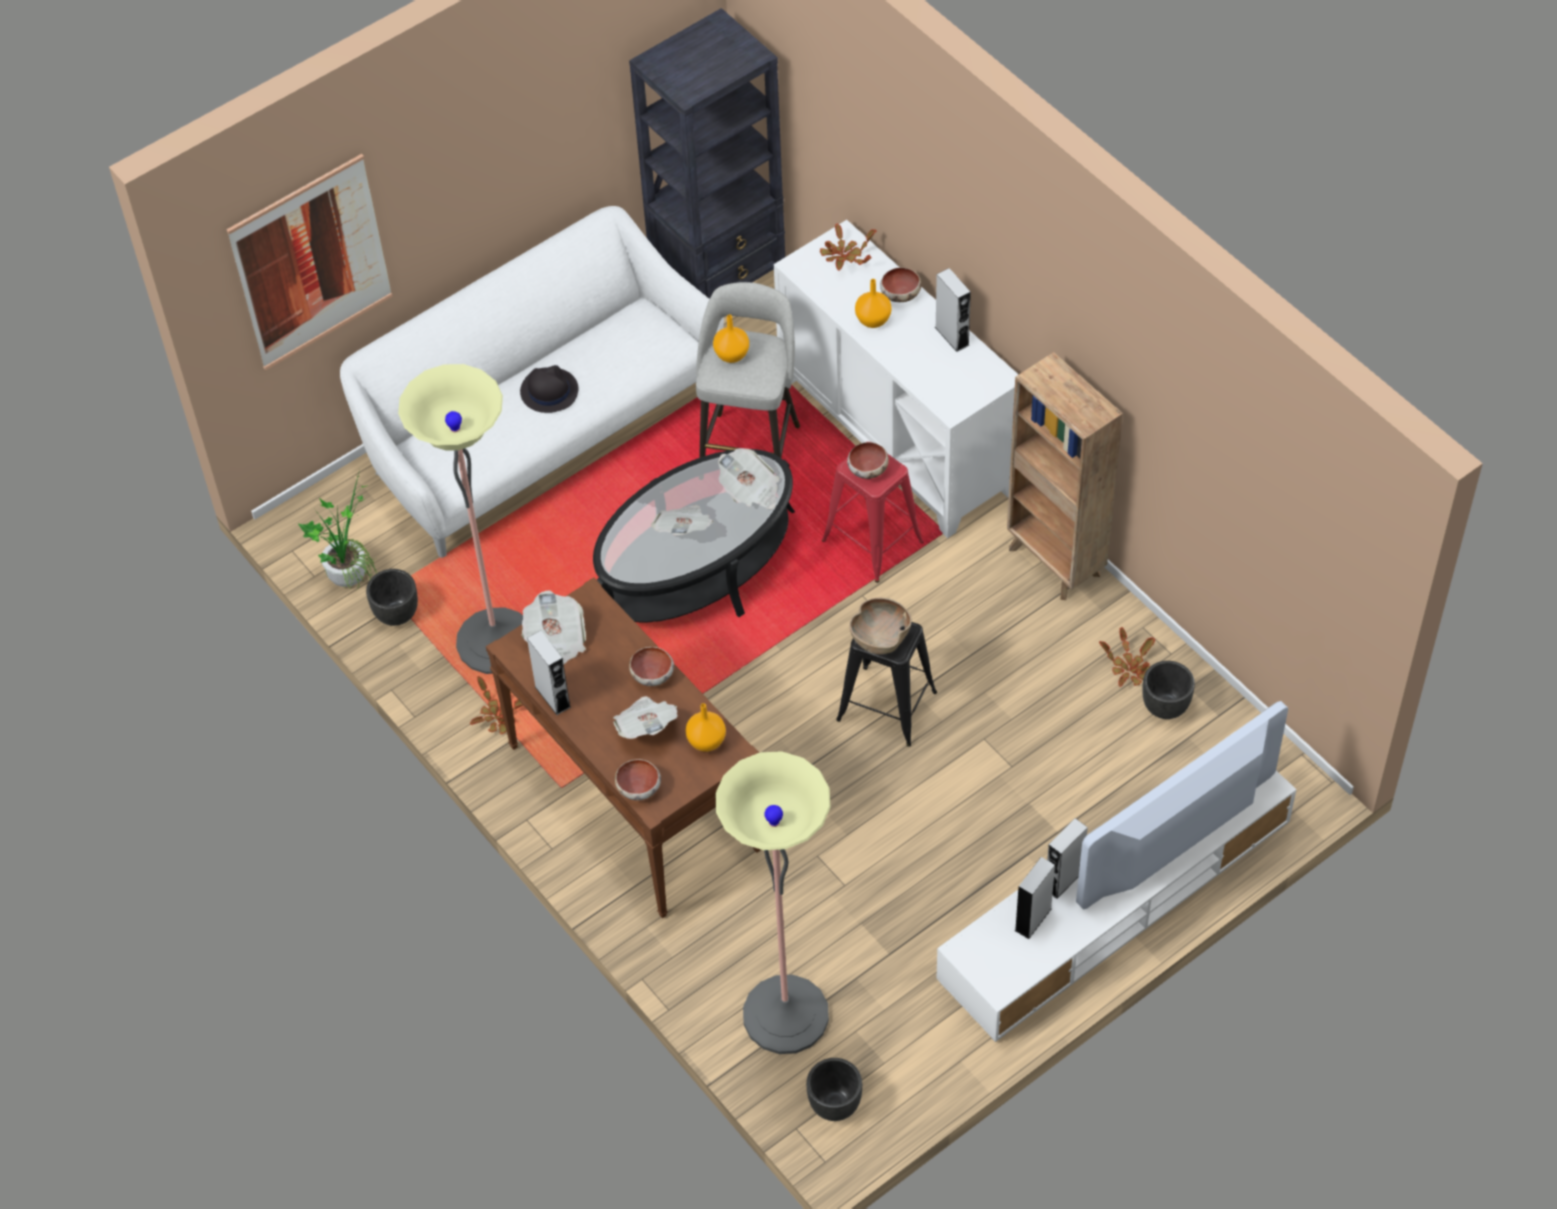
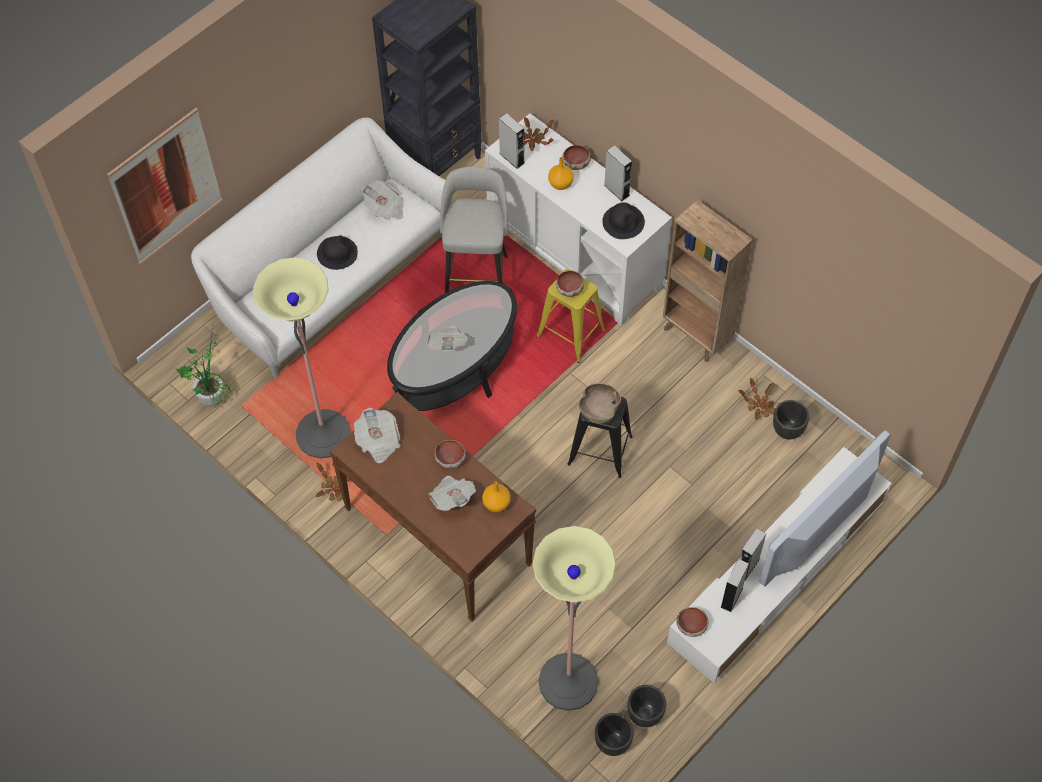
camera: 10 degrees left, 5 degrees up
black planter [366,569,418,626] -> black planter moved to [627,685,666,727]
grey speaker [527,630,571,715] -> grey speaker moved to [499,113,525,169]
bowl [615,759,661,800] -> bowl moved to [676,607,708,637]
orange vase [713,314,749,363] -> none
newspaper [718,448,779,509] -> newspaper moved to [362,181,403,219]
red stool [822,454,924,583] -> yellow stool [536,269,606,363]
none -> black hat [602,203,645,239]

